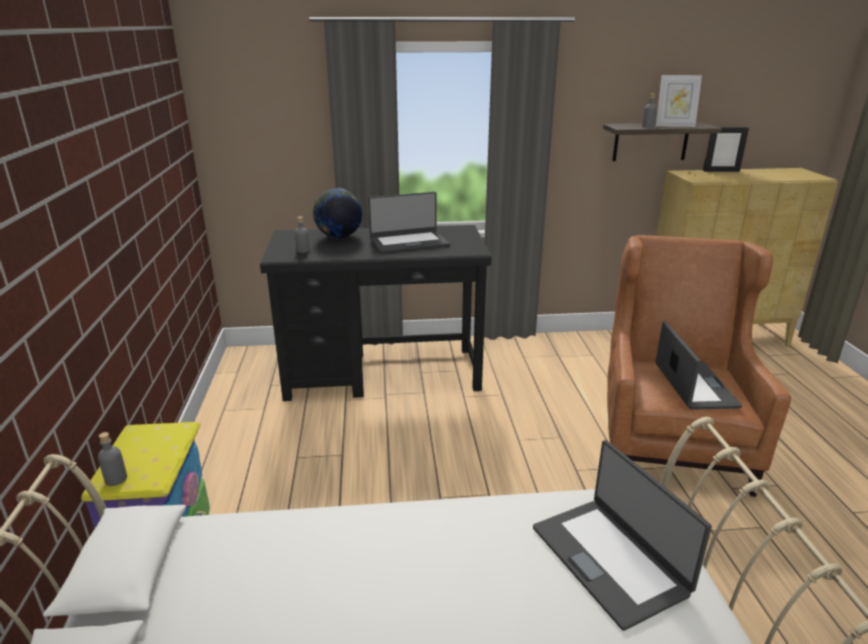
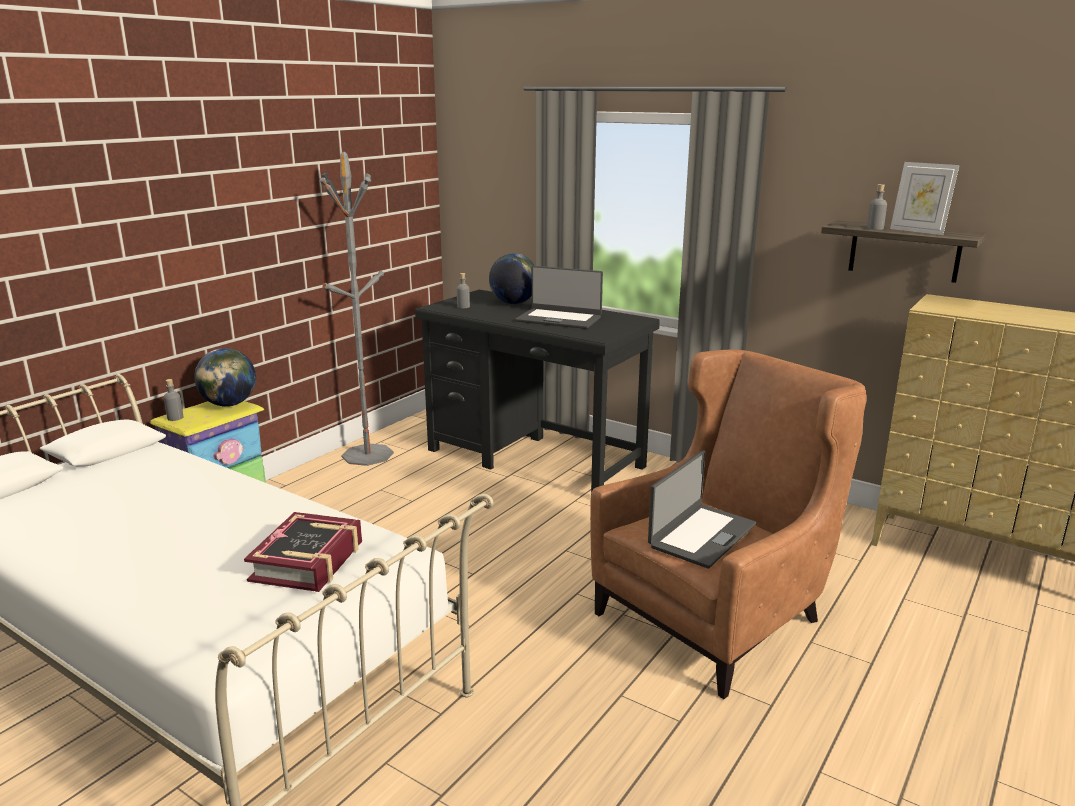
camera: 40 degrees right, 5 degrees down
laptop [533,440,712,631] -> book [244,512,362,592]
picture frame [703,127,749,172] -> none
none -> globe [194,348,256,407]
none -> grey clothes rack [319,152,394,466]

